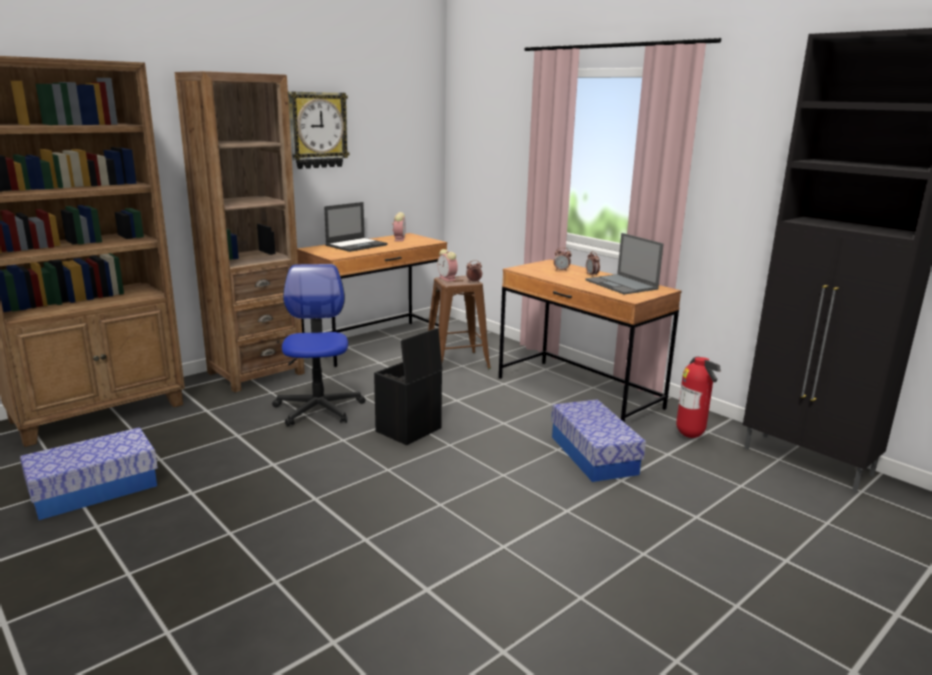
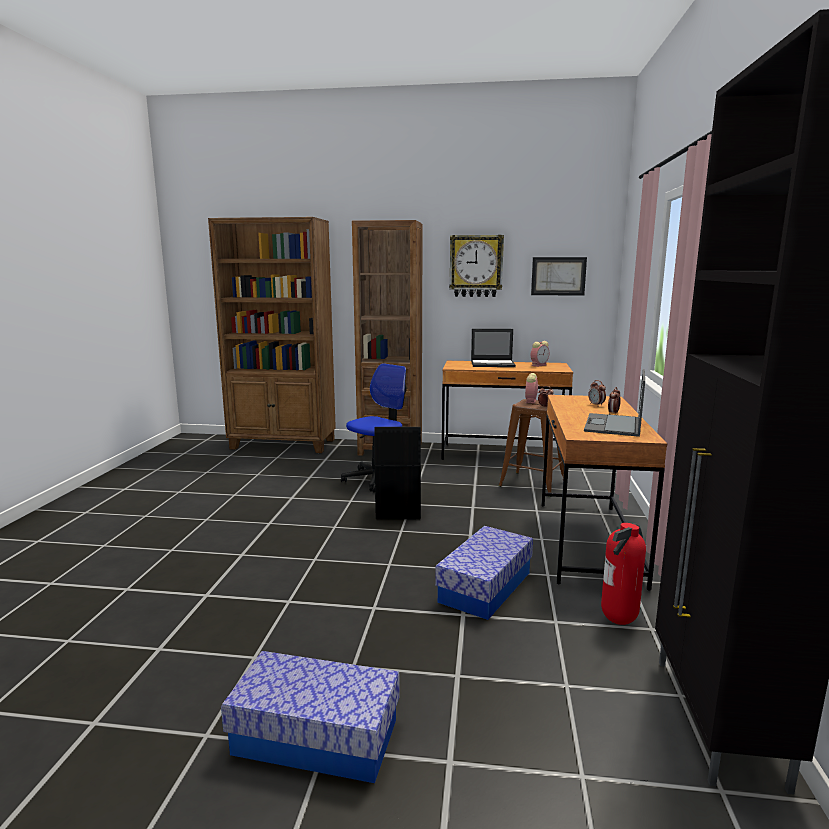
camera: 50 degrees right, 5 degrees down
storage box [20,427,158,520] -> storage box moved to [221,651,400,783]
none -> picture [531,257,587,296]

